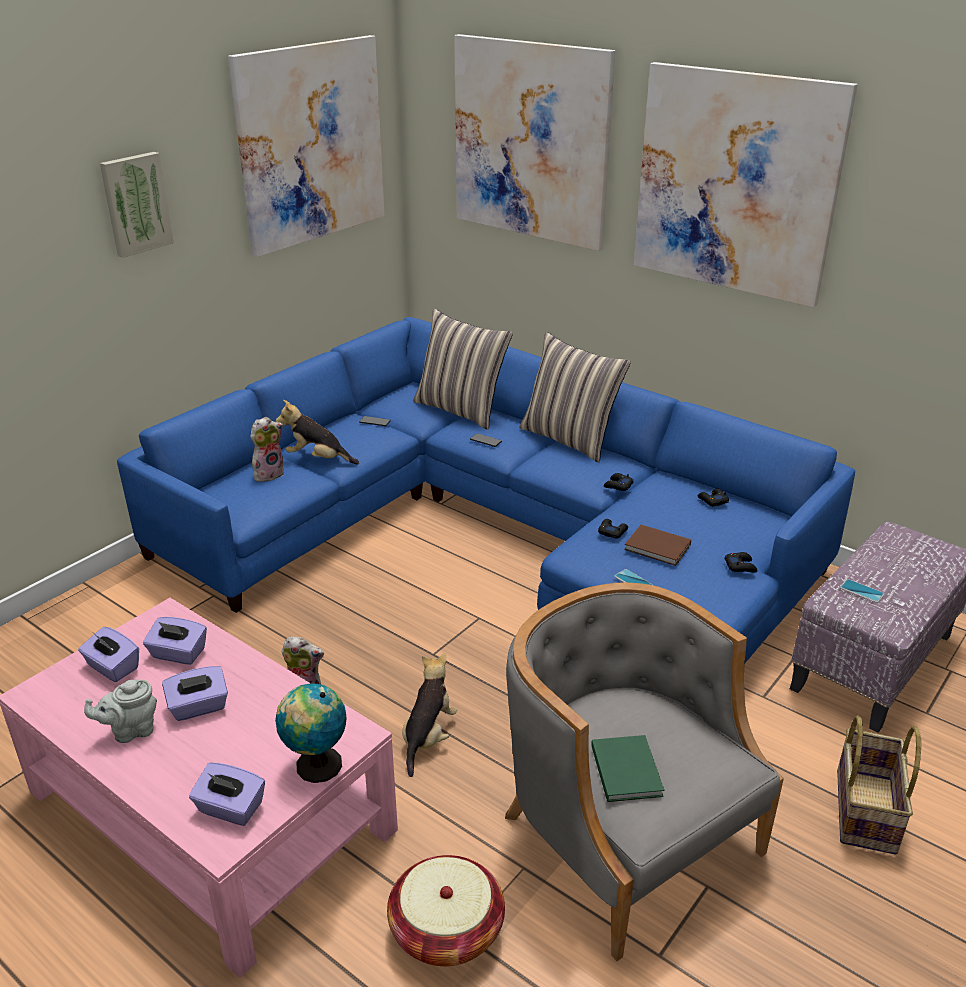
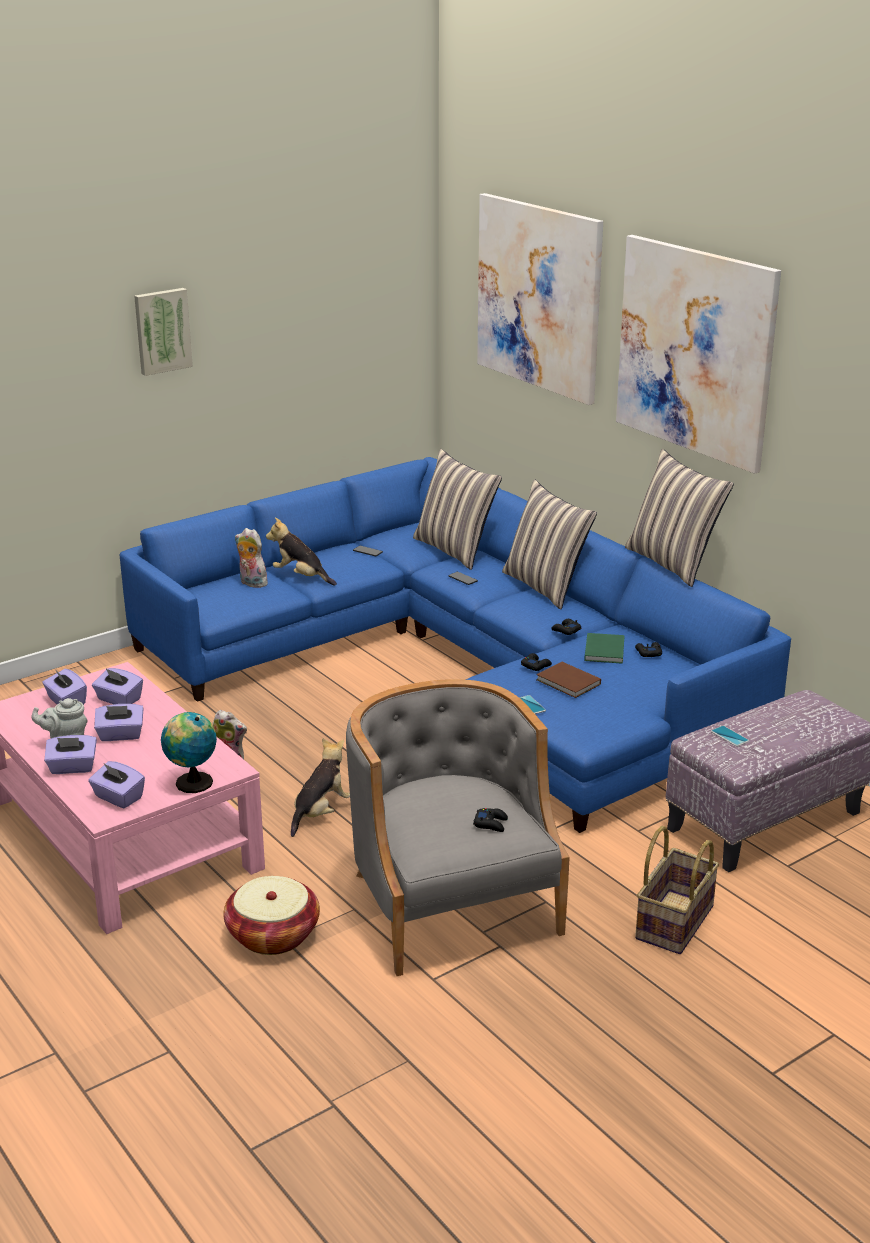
camera: 15 degrees right, 5 degrees down
picture [228,35,385,257] -> none
plush toy [251,417,284,482] -> plush toy turned 120 degrees counterclockwise [235,528,271,588]
green book [591,735,664,802] -> green book moved to [584,633,625,664]
black game controller [724,552,757,573] -> black game controller moved to [473,808,508,832]
none -> purple tissue box [44,735,97,774]
none -> pillow [625,449,734,587]

